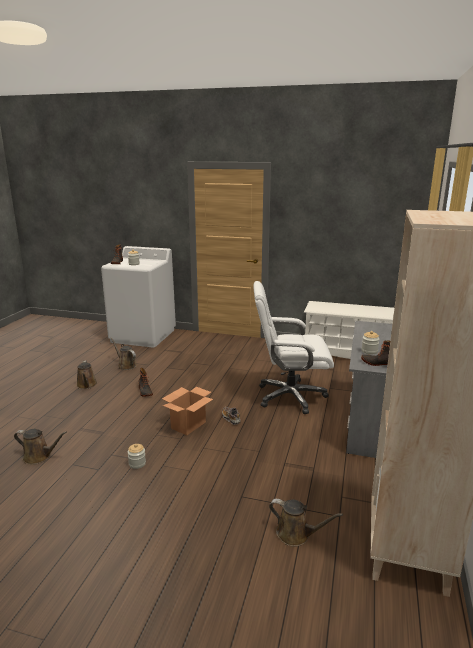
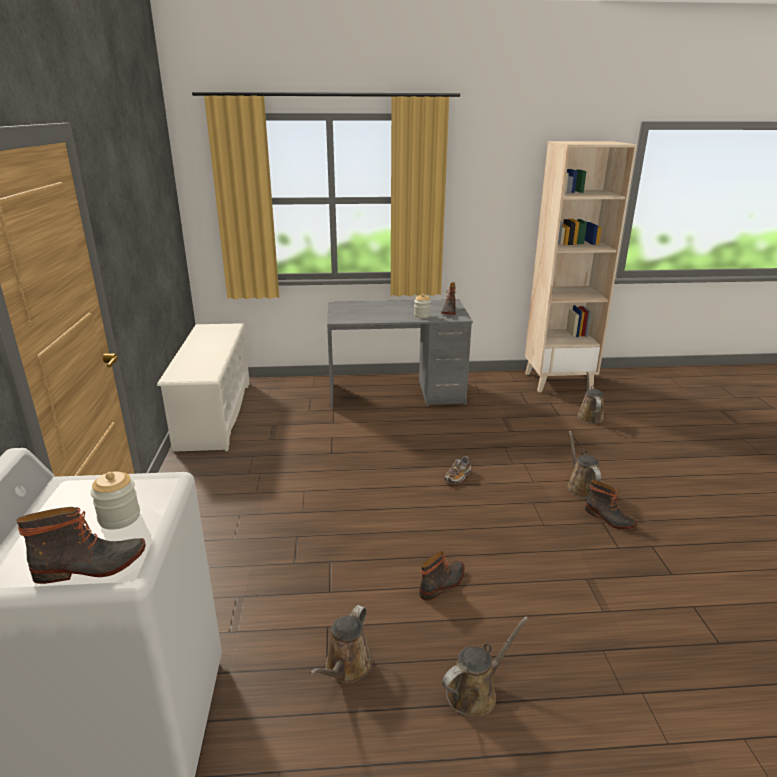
camera: 110 degrees left, 5 degrees up
brown watering can [14,429,67,465] -> brown watering can moved to [567,431,601,499]
jar [128,444,146,469] -> boot [585,480,638,529]
cardboard box [162,387,213,435] -> none
white office chair [254,281,334,414] -> none

